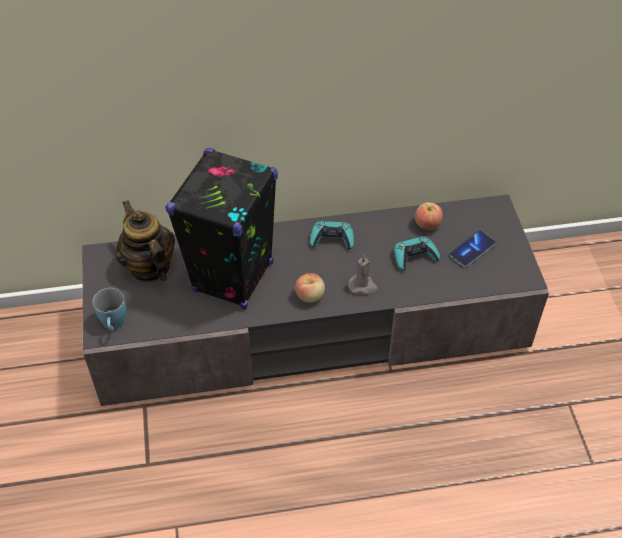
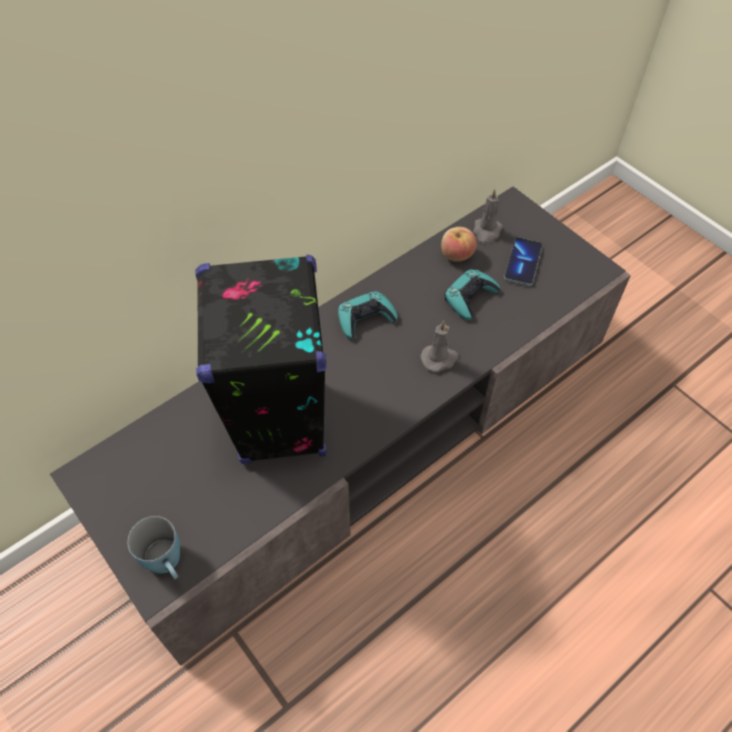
camera: 30 degrees left, 5 degrees up
teapot [116,200,175,283] -> none
apple [295,273,325,303] -> none
none -> grey candle [473,189,503,244]

